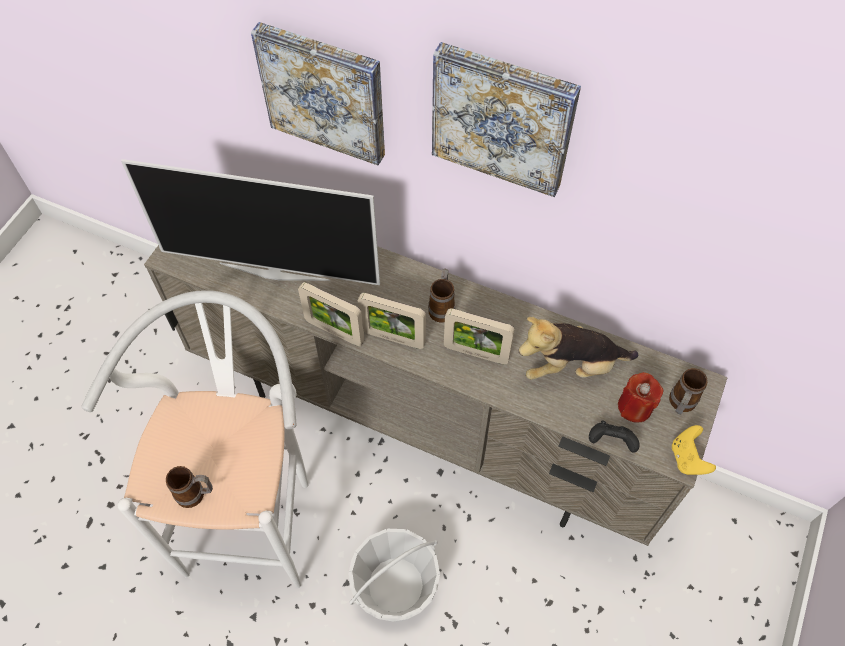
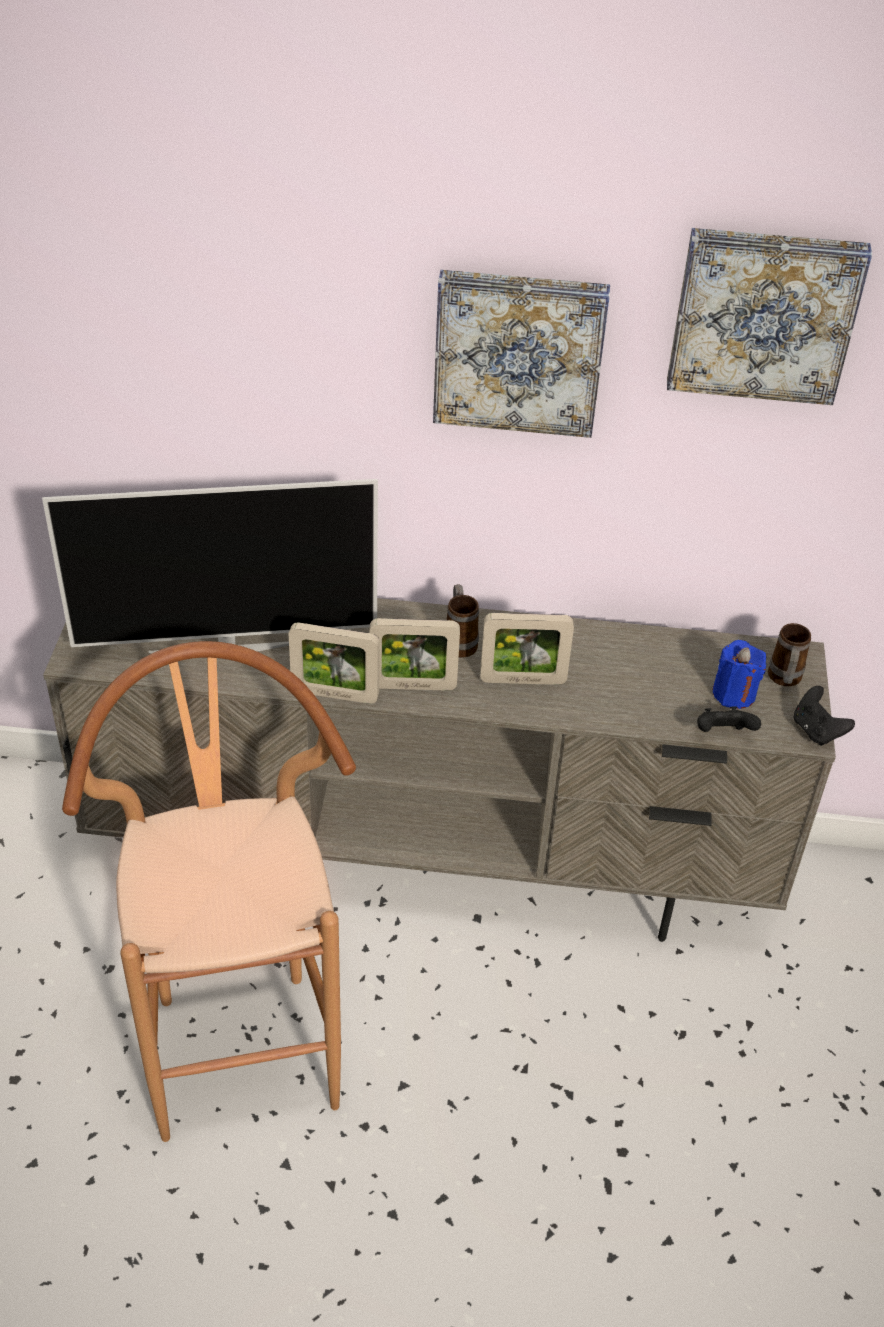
camera: 20 degrees left, 15 degrees down
white stool [81,290,309,588] -> brown stool [62,641,356,1142]
mug [166,466,213,508] -> none
picture [251,22,385,165] -> picture moved to [667,228,872,405]
basket [348,529,440,621] -> none
plush toy [519,317,638,380] -> none
red candle [618,372,663,422] -> blue candle [713,640,766,709]
yellow game controller [672,425,716,475] -> black game controller [794,686,855,746]

